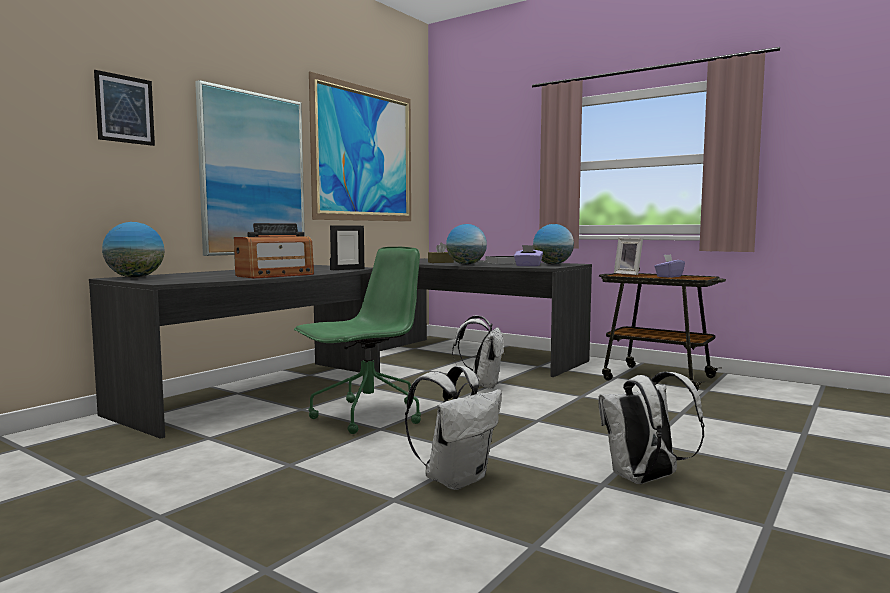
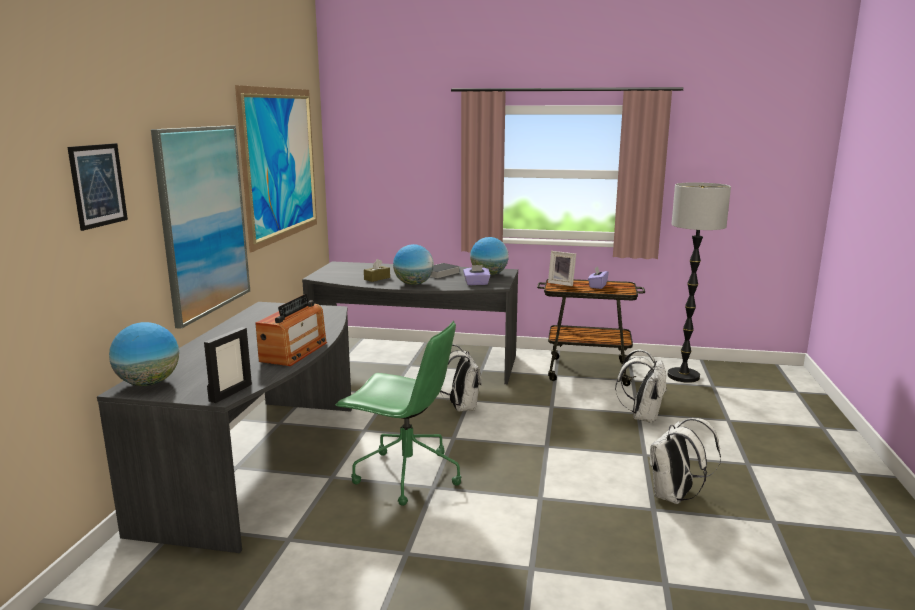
camera: 25 degrees left, 10 degrees up
green office chair [294,247,421,434] -> green office chair turned 90 degrees clockwise [335,321,461,506]
picture frame [330,226,364,270] -> picture frame moved to [204,327,252,403]
white backpack [405,366,502,490] -> white backpack moved to [615,350,667,423]
none -> floor lamp [667,182,731,383]

